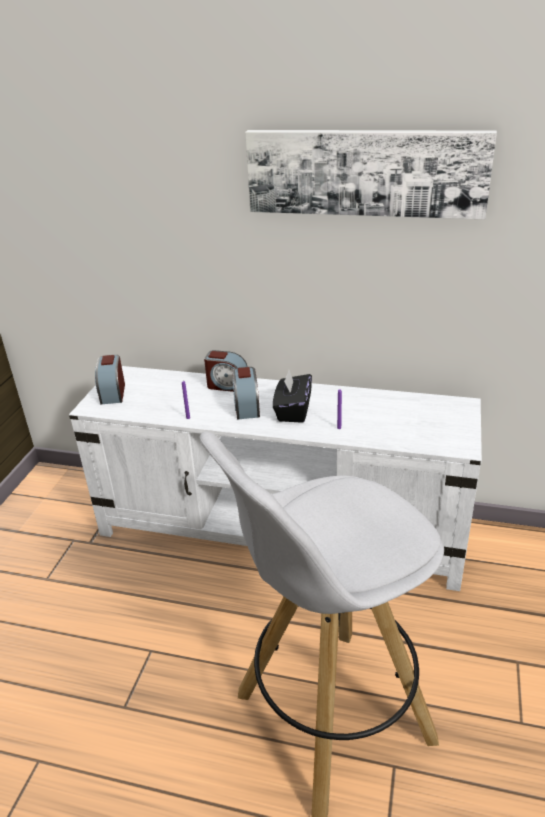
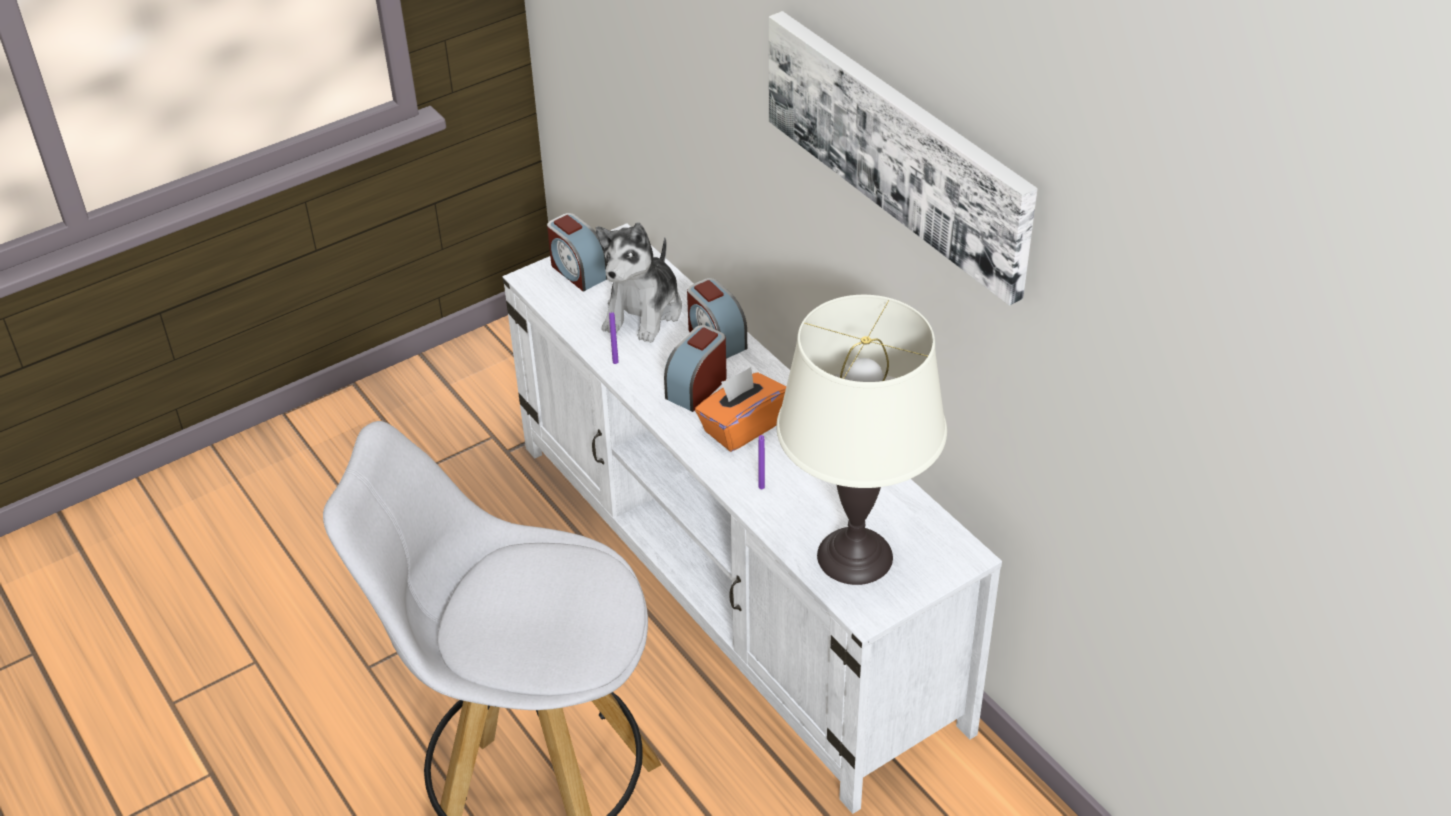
camera: 40 degrees right, 10 degrees up
alarm clock [95,355,125,404] -> alarm clock turned 75 degrees counterclockwise [547,213,607,292]
black tissue box [273,370,312,423] -> orange tissue box [695,367,786,452]
none -> plush toy [596,223,682,343]
none -> white table lamp [777,295,947,585]

